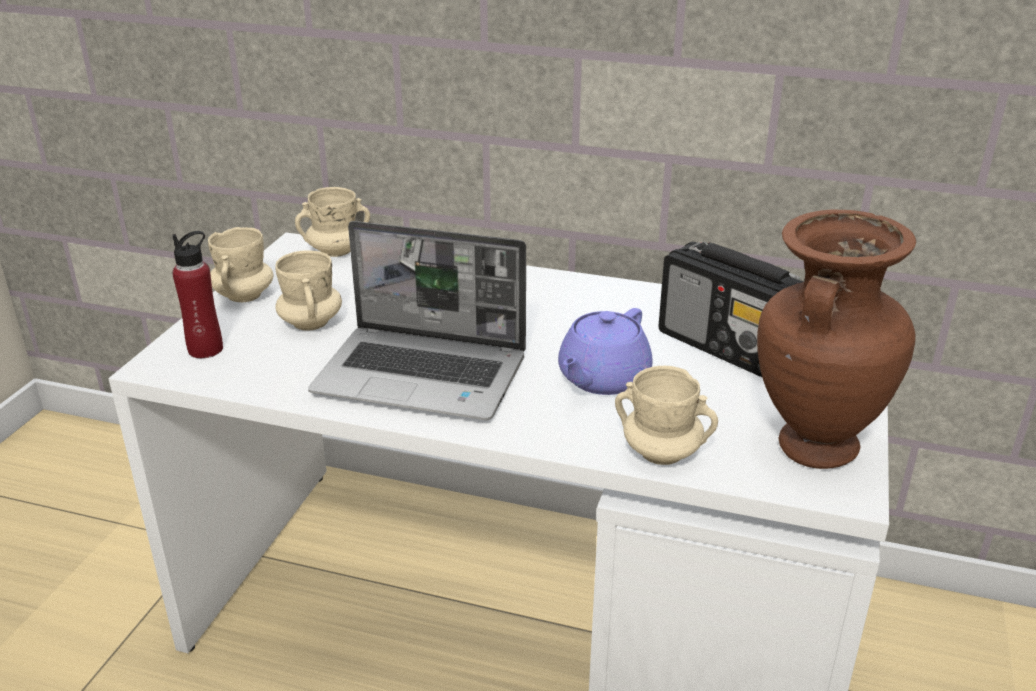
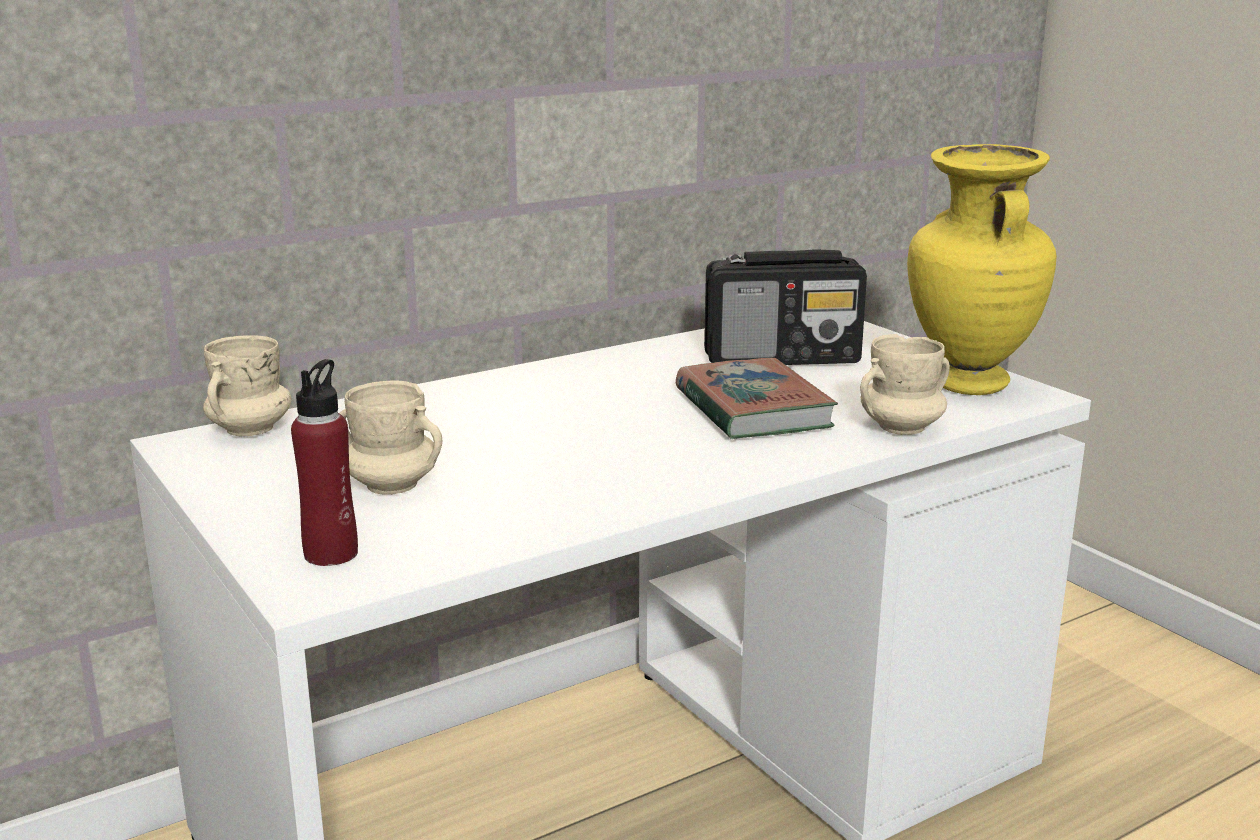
camera: 50 degrees left, 10 degrees down
beige mug [208,227,274,302] -> none
laptop [308,221,526,420] -> none
purple teapot [558,308,653,395] -> book [676,358,838,439]
brown vase [757,210,916,469] -> yellow vase [907,144,1056,395]

